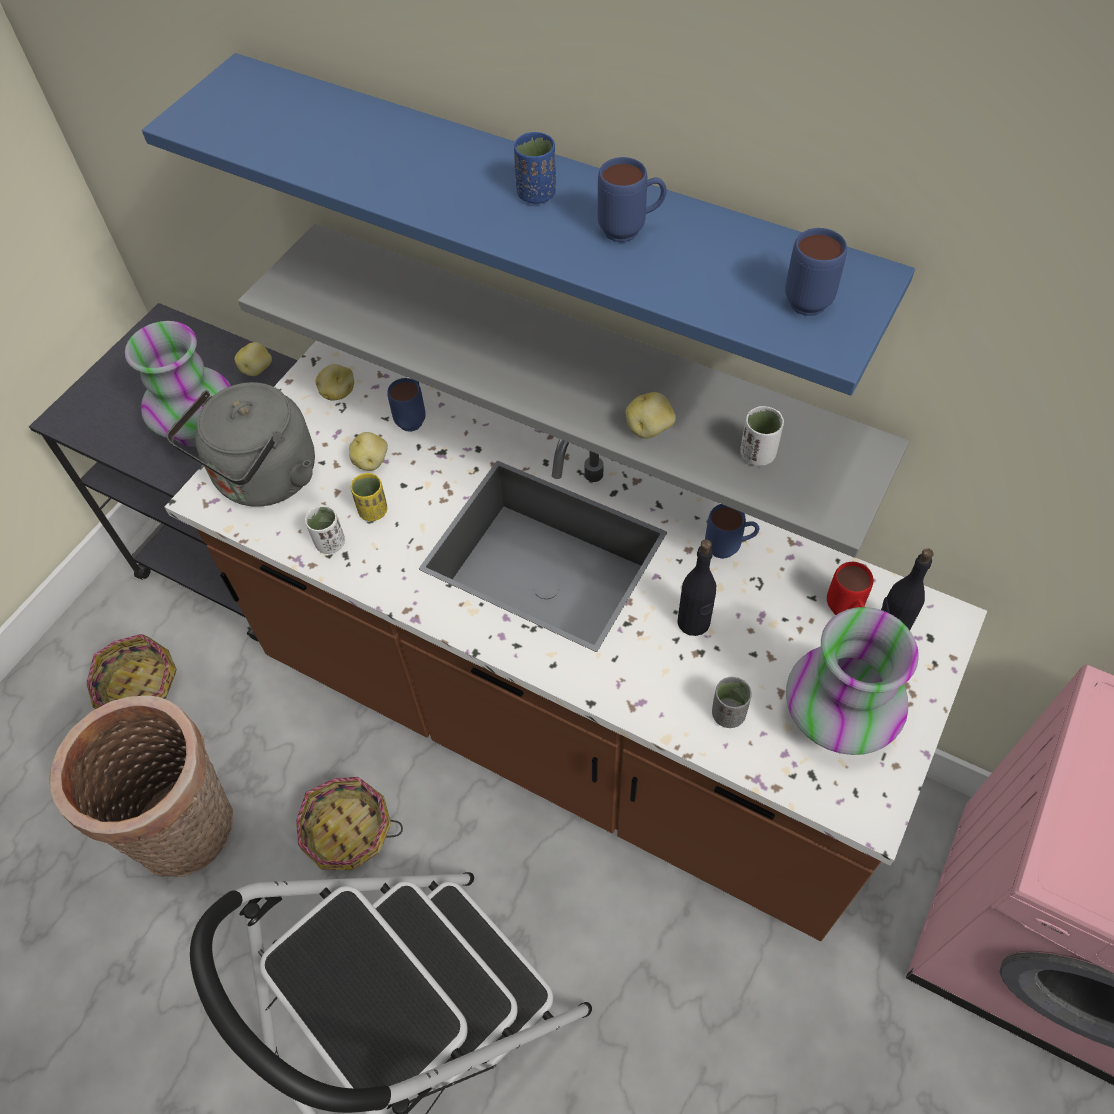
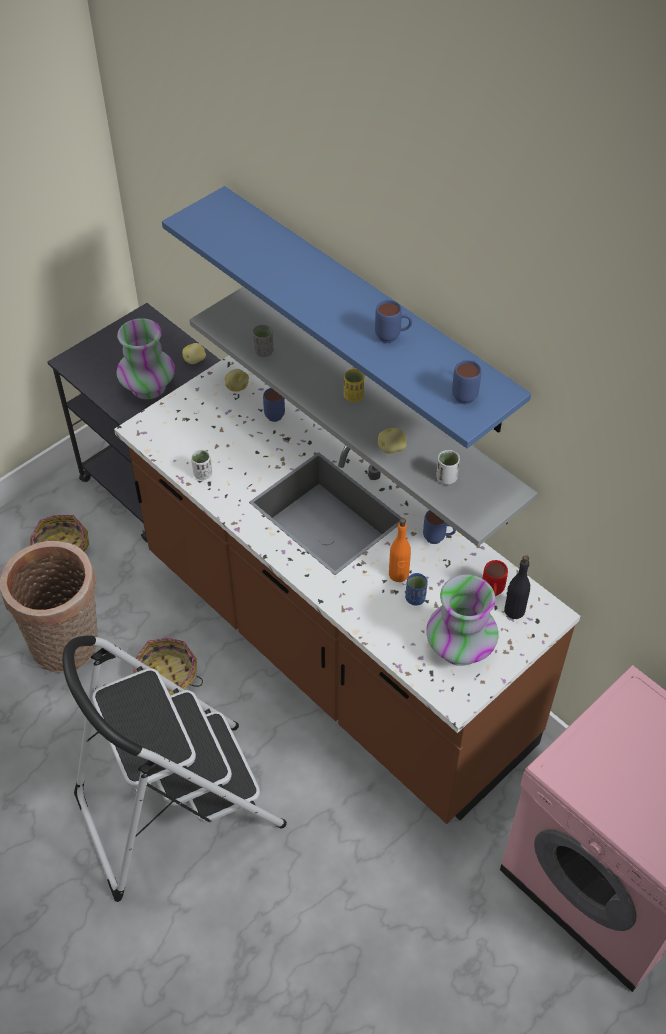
camera: 15 degrees right, 5 degrees down
grey kettle [167,382,315,507] -> none
potato [349,432,388,471] -> none
yellow cup [350,473,387,521] -> yellow cup moved to [344,368,365,402]
blue cup [514,132,556,204] -> blue cup moved to [405,573,428,605]
black bottle [677,539,716,636] -> orange bottle [389,518,411,582]
grey cup [712,677,752,728] -> grey cup moved to [253,325,273,357]

